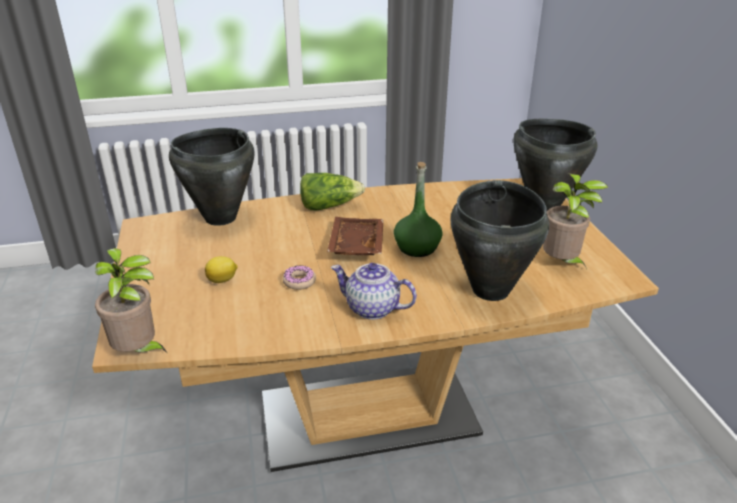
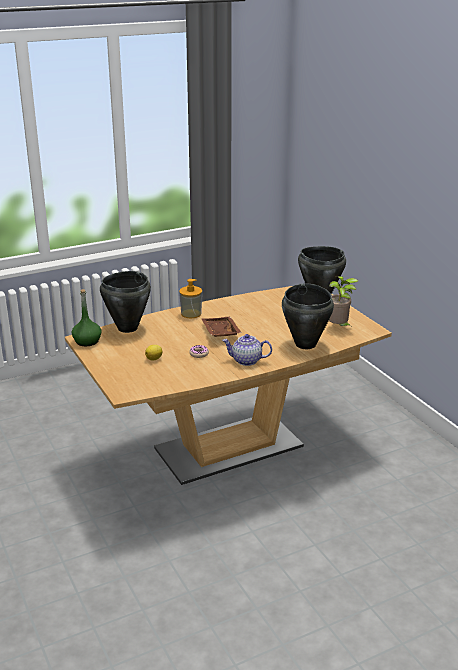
camera: 15 degrees left, 5 degrees down
potted plant [95,248,168,354] -> none
lettuce [300,173,365,210] -> soap dispenser [179,279,202,318]
green bottle [394,162,443,257] -> green bottle moved to [72,289,102,346]

